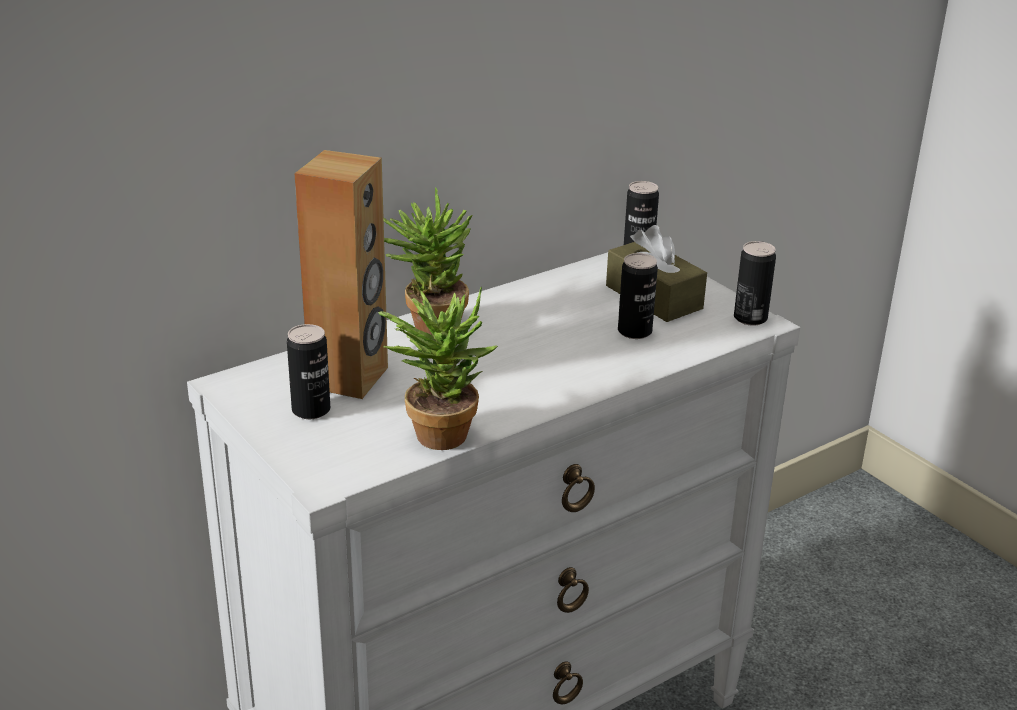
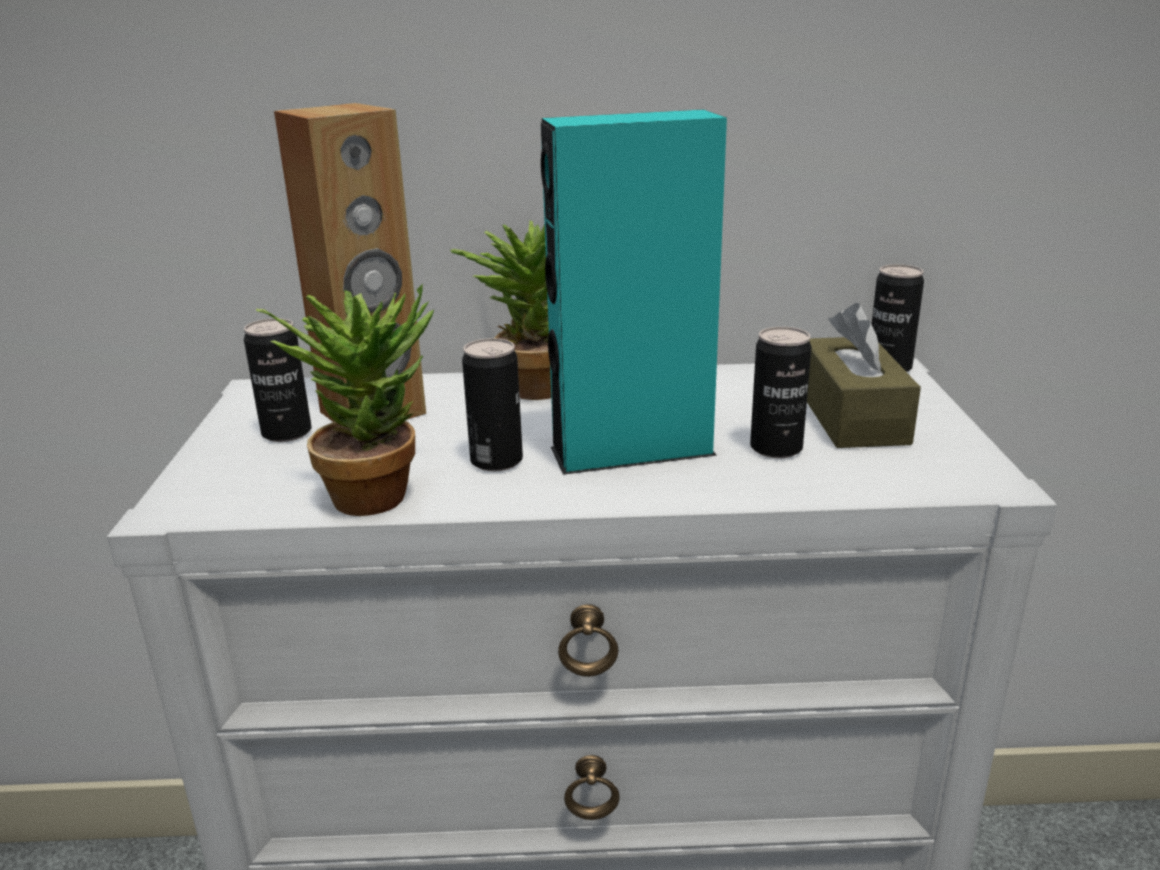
camera: 35 degrees right, 5 degrees down
can [734,241,776,326] -> can moved to [462,338,523,471]
none -> turquoise speaker [541,109,727,475]

